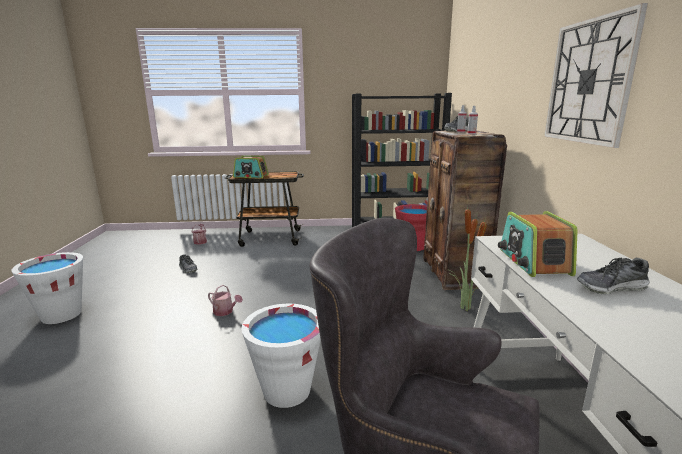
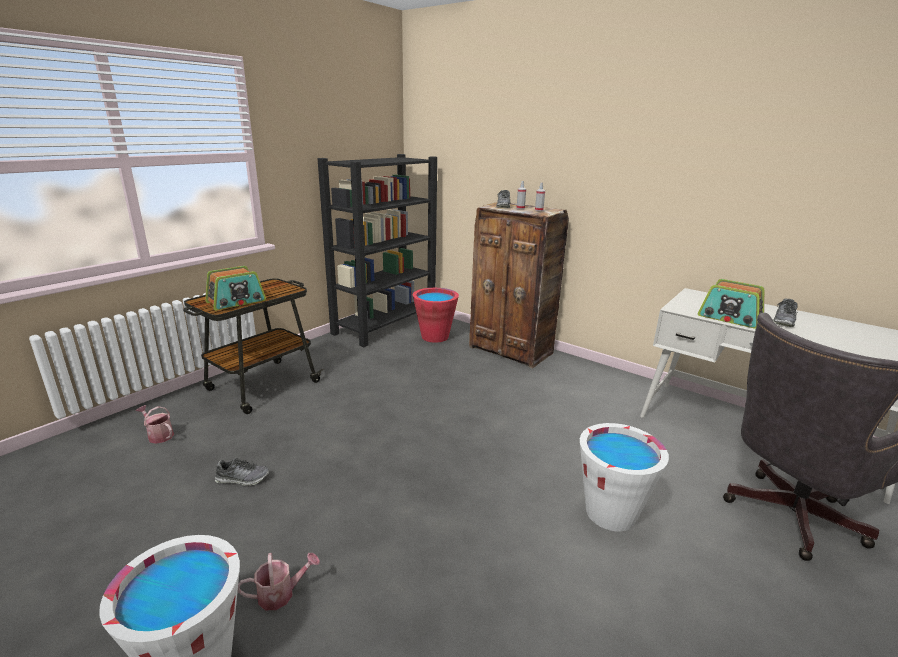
camera: 50 degrees left, 5 degrees up
watering can [208,285,243,316] -> watering can moved to [238,553,320,610]
potted plant [449,205,487,311] -> none
wall clock [544,3,648,148] -> none

